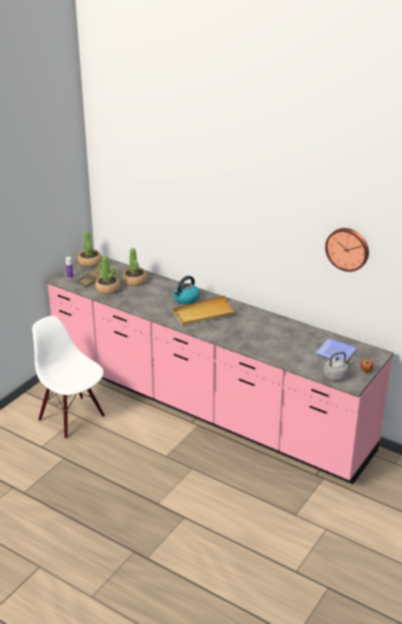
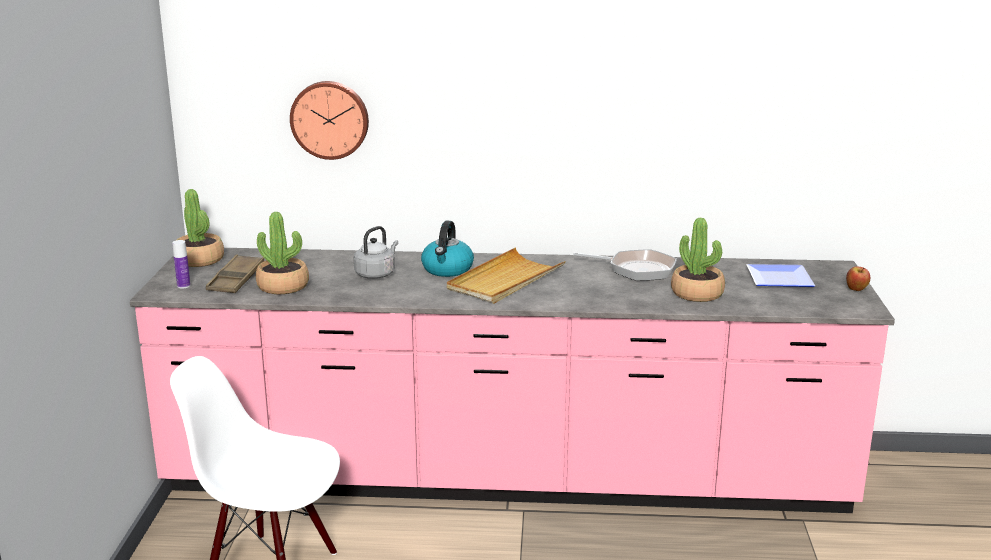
camera: 30 degrees left, 10 degrees down
potted plant [122,248,147,286] -> potted plant moved to [671,218,725,302]
grey kettle [324,352,354,381] -> grey kettle moved to [354,226,398,279]
wall clock [325,228,369,272] -> wall clock moved to [290,81,369,160]
none -> frying pan [573,249,677,281]

